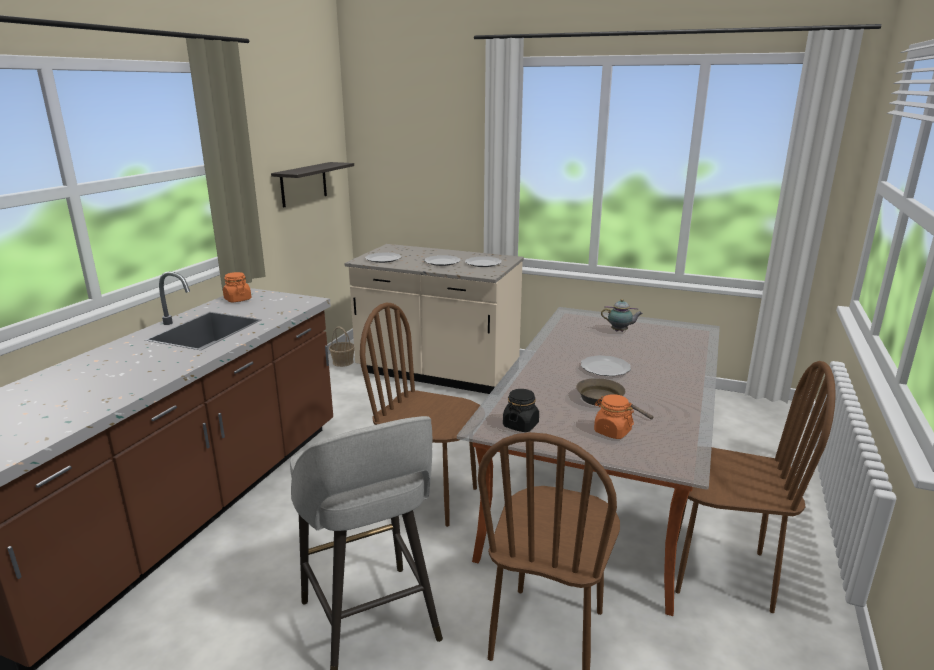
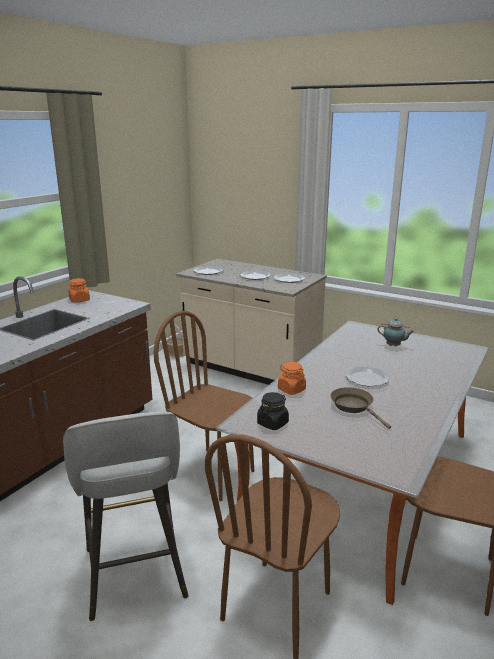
camera: 10 degrees right, 0 degrees up
shelf [271,162,354,208] -> none
orange jar [594,394,634,439] -> orange jar moved to [278,362,306,395]

